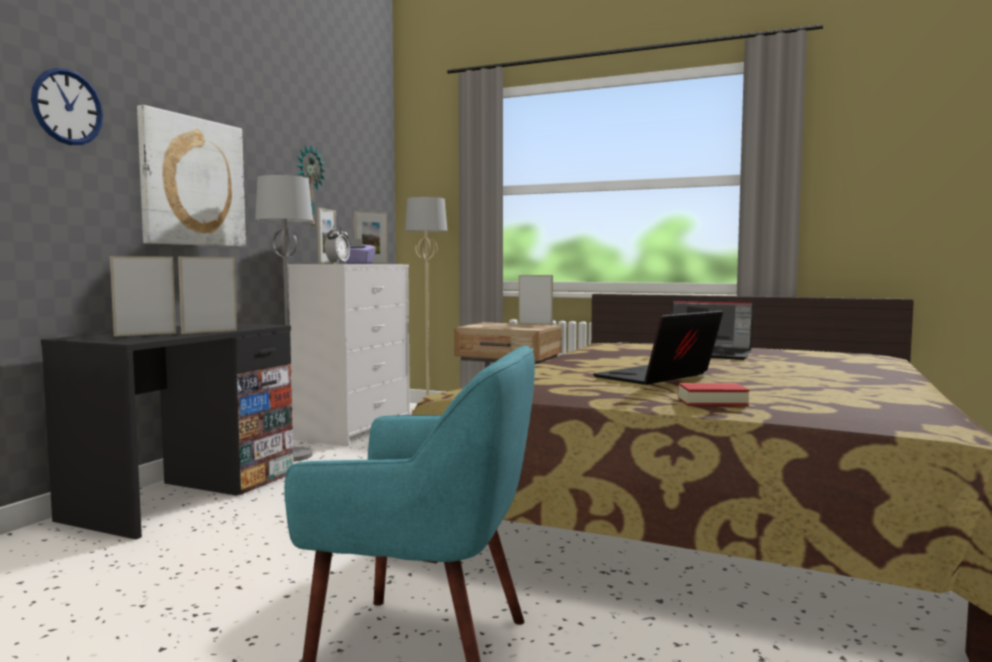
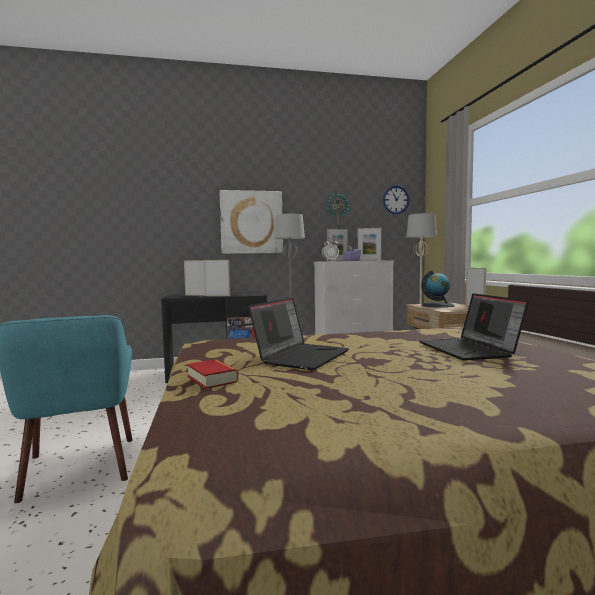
camera: 55 degrees right, 0 degrees up
wall clock [31,68,103,145] -> wall clock moved to [383,185,410,214]
laptop [593,311,723,385] -> laptop turned 105 degrees clockwise [248,297,349,370]
none -> globe [421,270,455,308]

